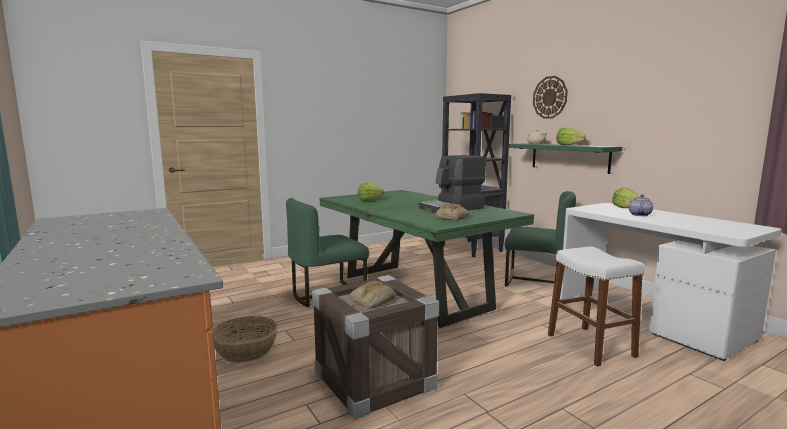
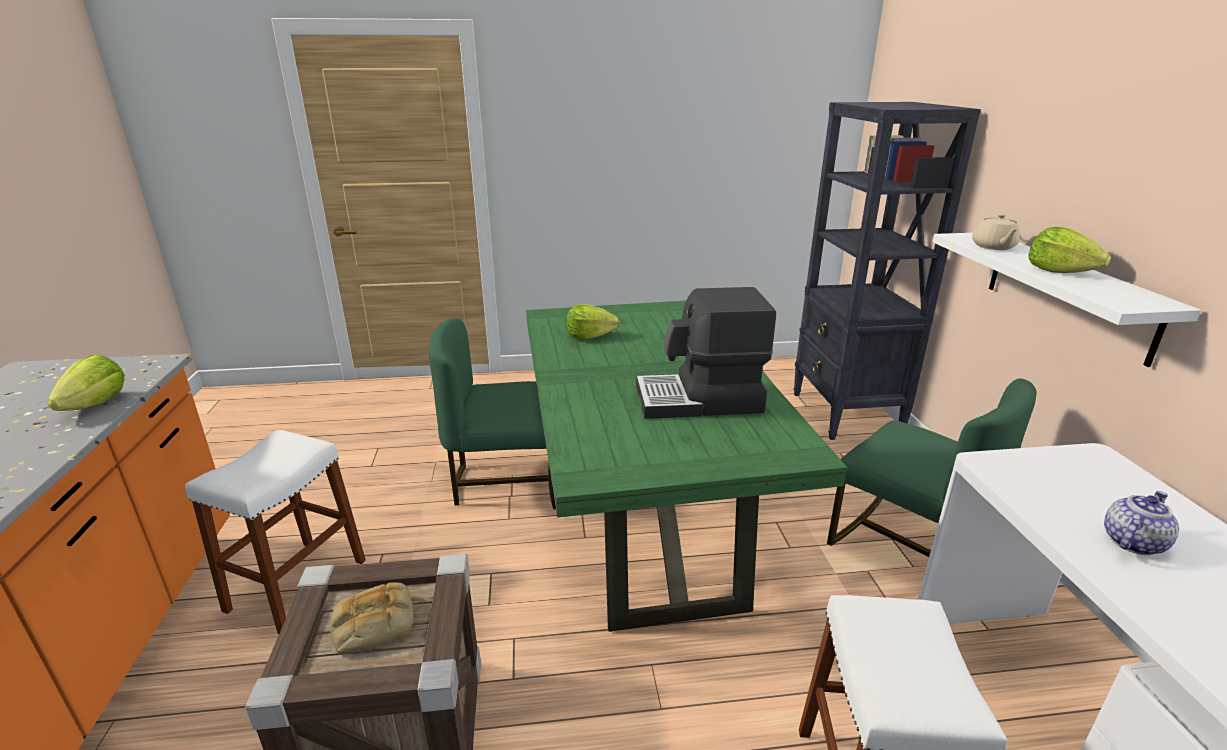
camera: 25 degrees right, 15 degrees up
basket [213,316,278,363] -> white stool [185,430,366,634]
bread [435,203,469,221] -> none
green shelf [509,143,622,174] -> white shelf [933,233,1201,367]
wall clock [533,76,568,119] -> none
lettuce [612,188,640,208] -> lettuce moved to [47,354,125,411]

